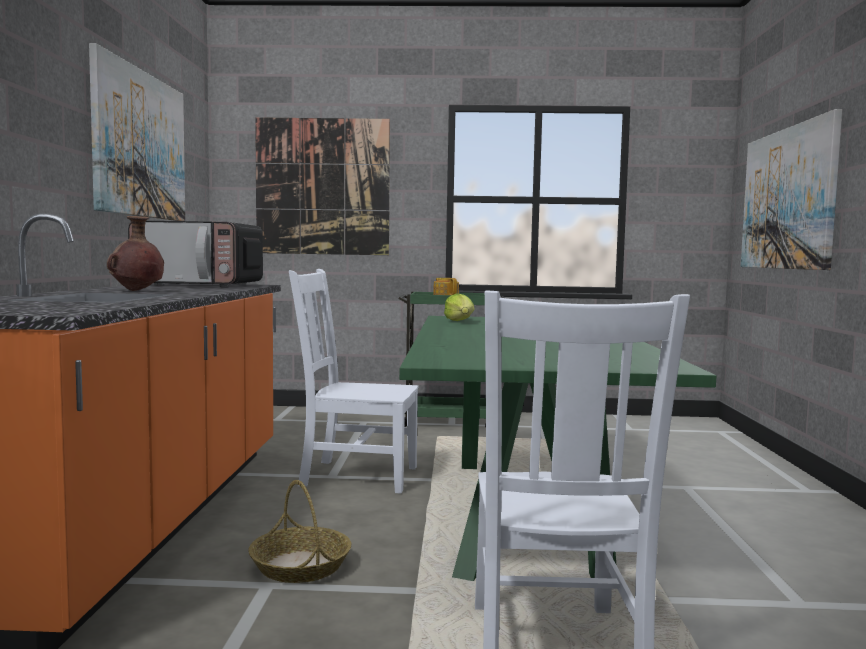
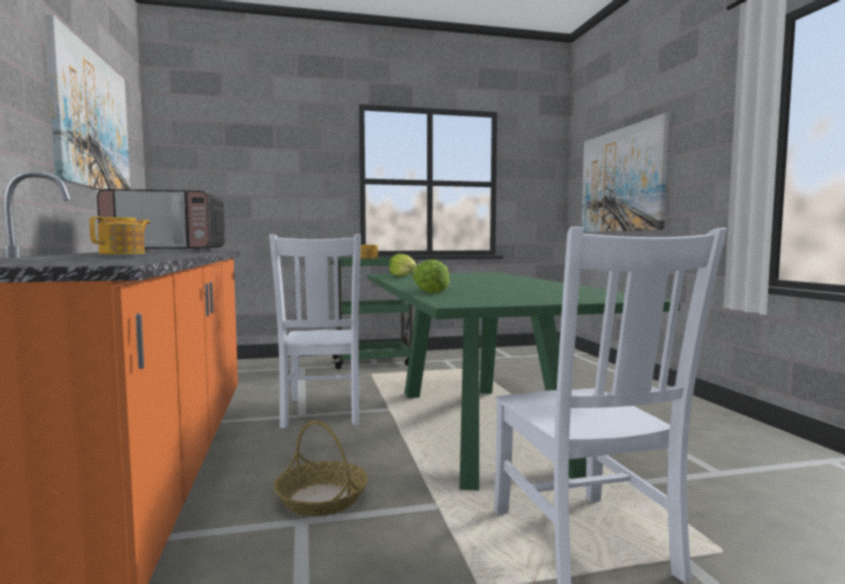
camera: 15 degrees left, 0 degrees up
brown vase [107,216,164,291] -> teapot [89,216,150,254]
picture [255,117,390,255] -> none
white chair [289,269,418,494] -> white chair turned 90 degrees counterclockwise [269,234,361,428]
none -> lettuce [412,259,449,293]

